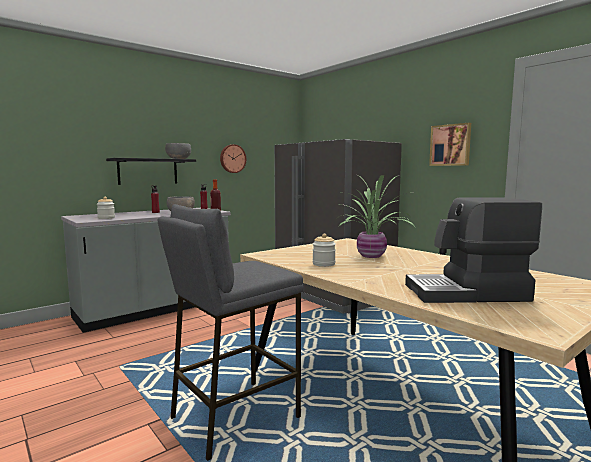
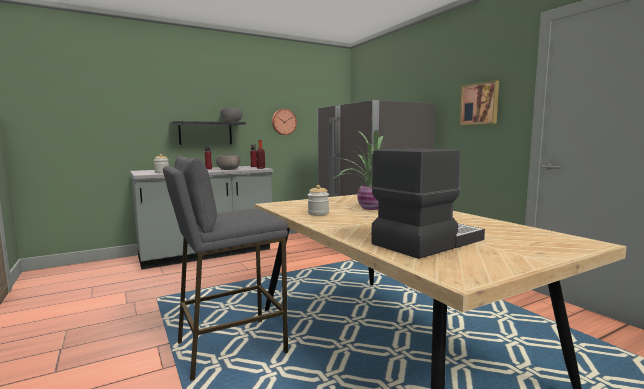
camera: 10 degrees right, 0 degrees up
coffee machine [405,197,542,303] -> coffee machine turned 135 degrees clockwise [371,148,485,259]

